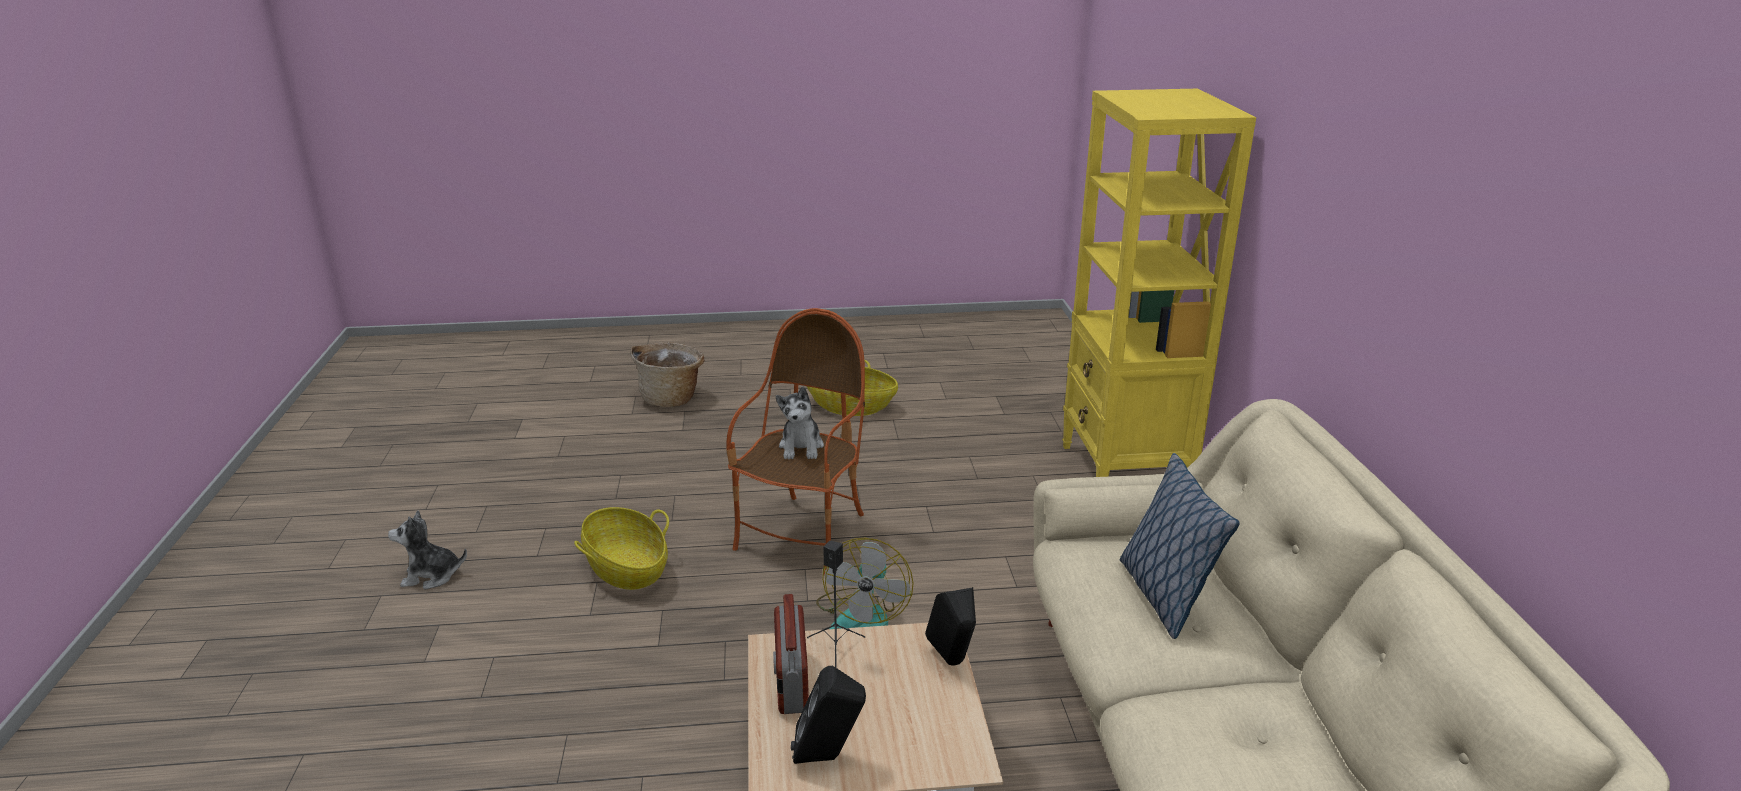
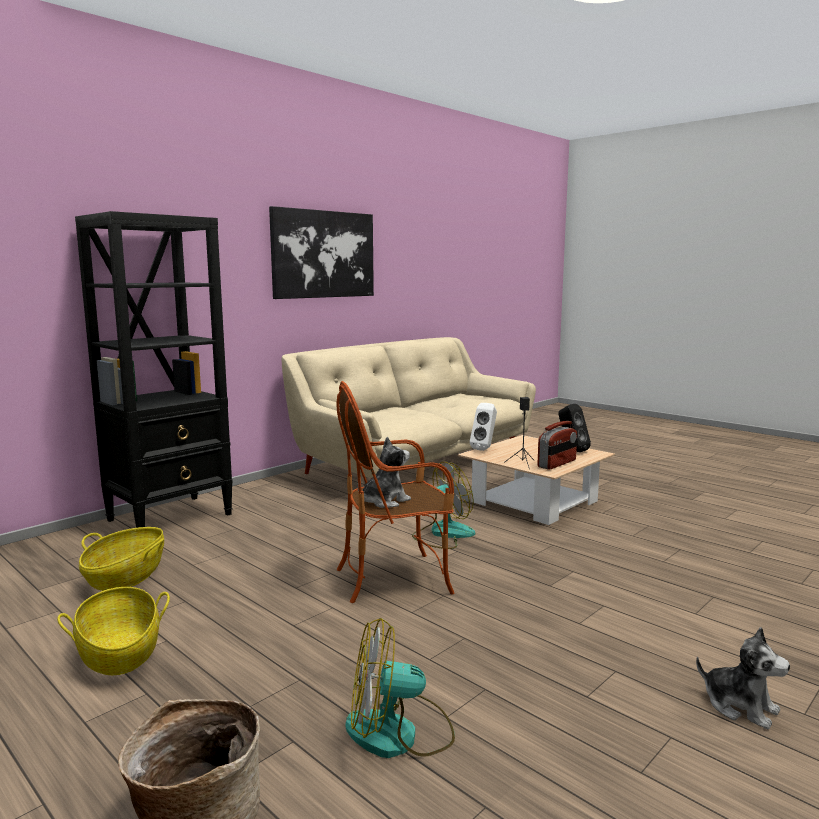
camera: 130 degrees left, 15 degrees down
basket [574,507,669,590] -> basket moved to [79,527,164,591]
black speaker [925,587,976,666] -> white speaker [470,403,497,451]
yellow bookcase [1062,89,1256,477] -> black bookcase [75,211,233,528]
pillow [1120,453,1240,639] -> none
none -> picture [269,206,374,299]
none -> fan [345,618,455,758]

